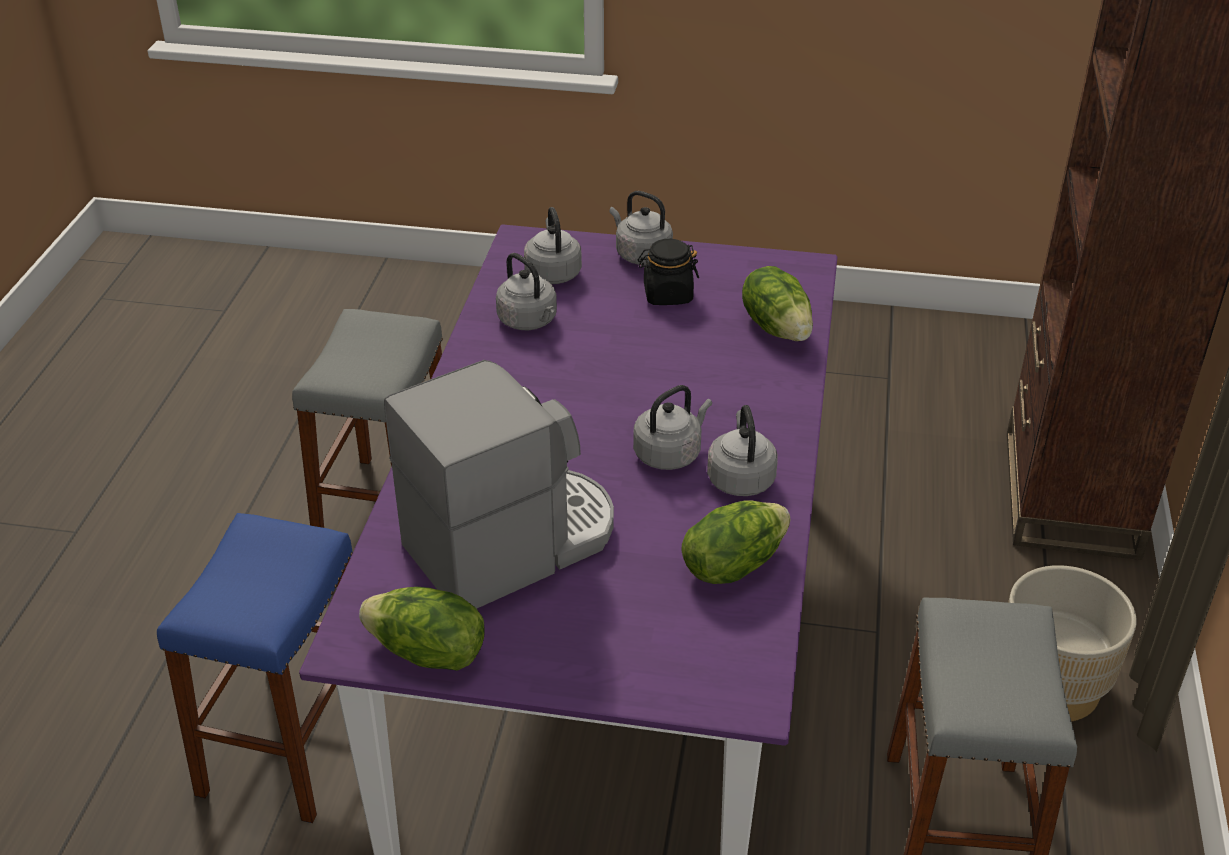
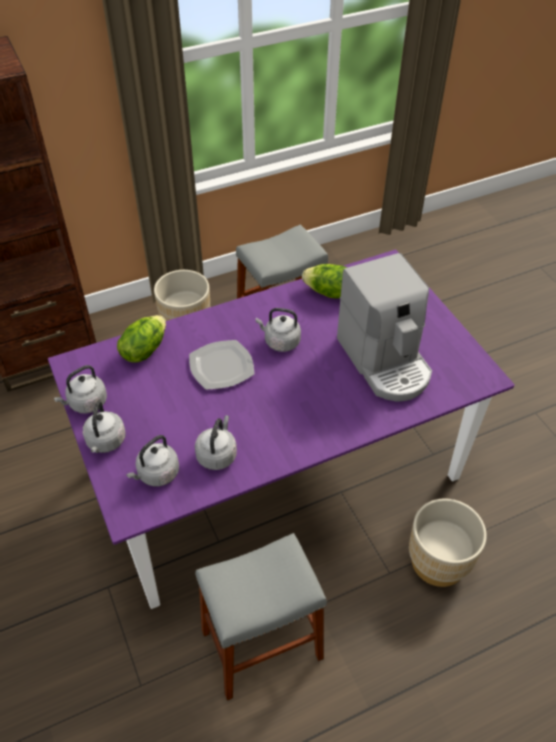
camera: 125 degrees left, 10 degrees up
blue stool [157,513,353,823] -> beige planter [409,499,487,587]
lettuce [359,587,485,671] -> none
coffee machine [384,360,614,609] -> coffee machine turned 135 degrees counterclockwise [337,253,432,401]
black jar [638,239,699,305] -> none
grey kettle [707,405,778,496] -> grey kettle moved to [54,365,107,414]
none -> plate [189,340,254,390]

